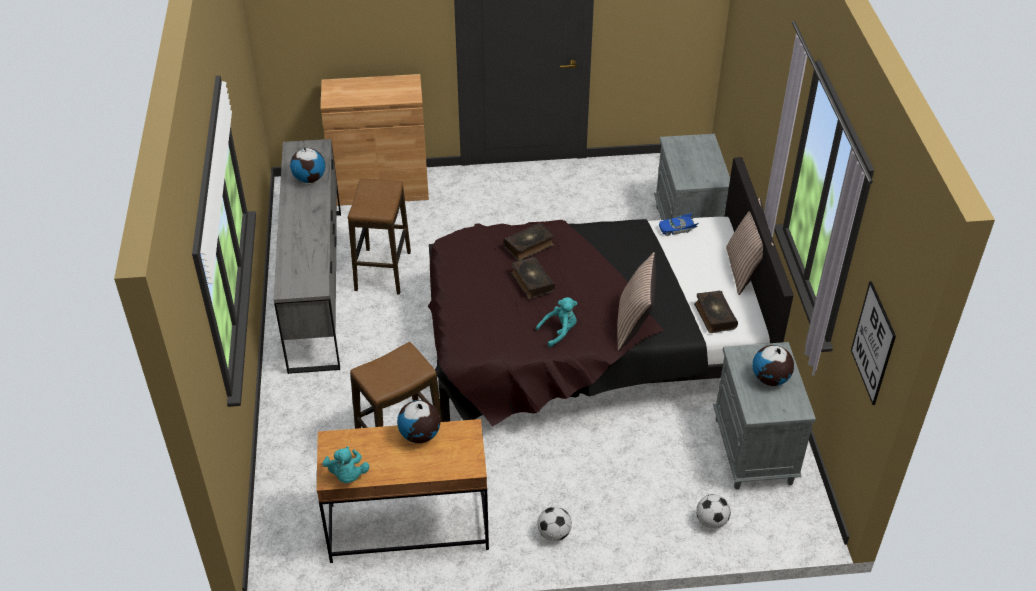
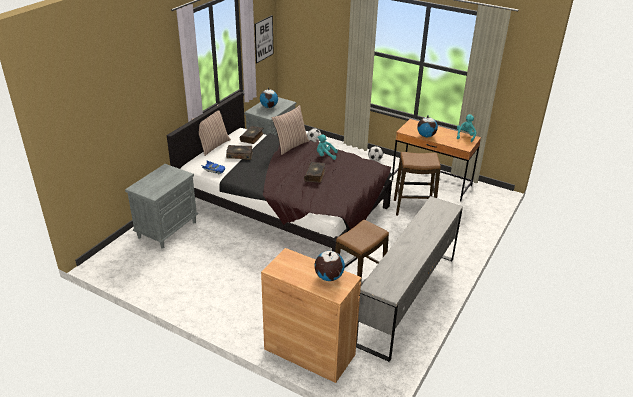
camera: 145 degrees left, 10 degrees down
globe [290,146,325,183] -> globe moved to [314,251,345,281]
book [503,223,554,261] -> book moved to [226,145,253,160]

